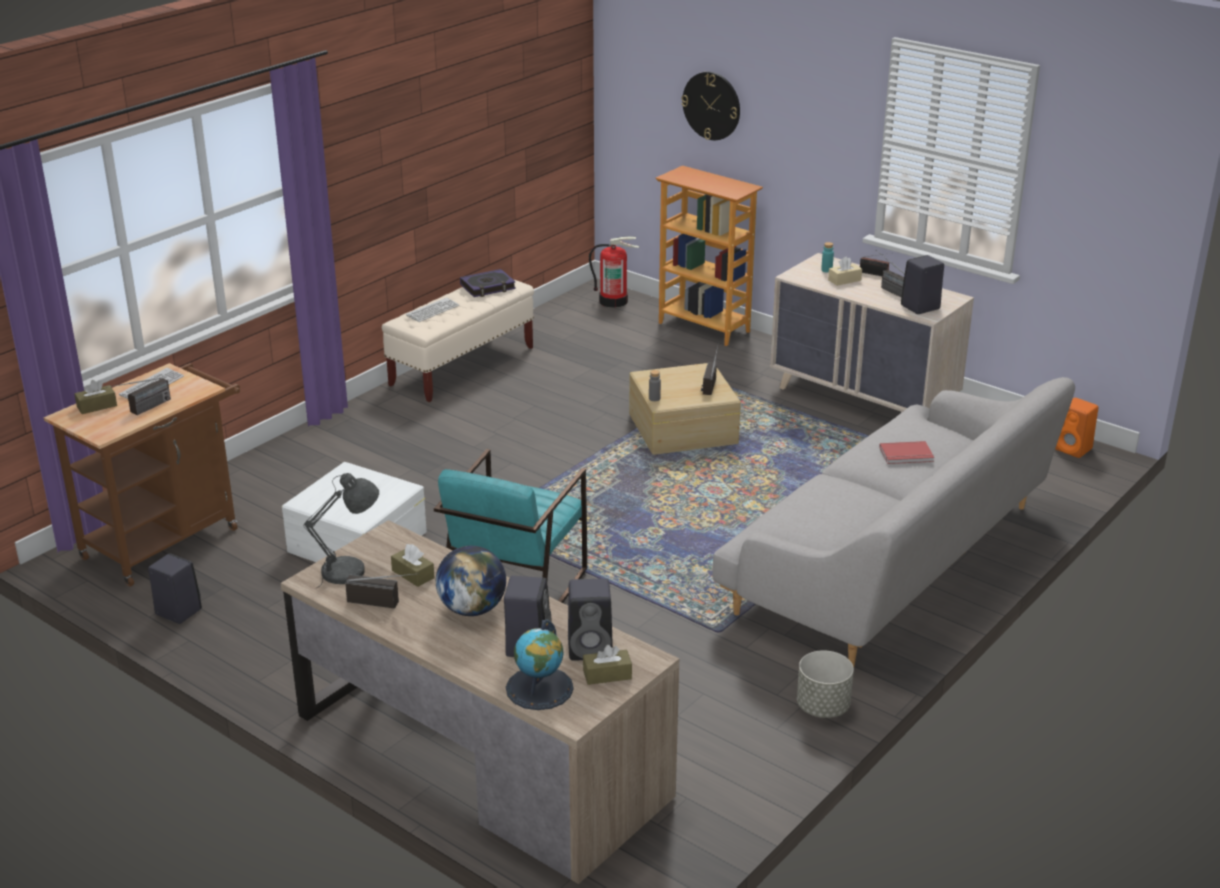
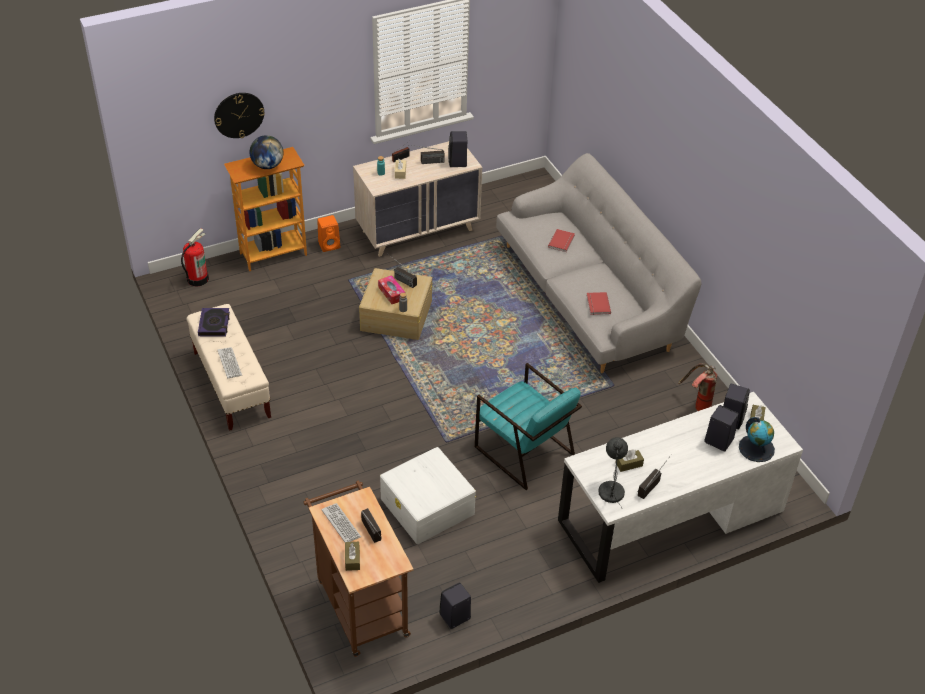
camera: 65 degrees left, 15 degrees up
brown desk [281,520,679,884] -> white desk [558,392,803,583]
globe [436,546,506,616] -> globe moved to [250,135,283,169]
grey planter [797,650,854,718] -> none
orange speaker [1055,398,1099,458] -> orange speaker moved to [317,215,340,252]
none -> tissue box [378,275,405,304]
none -> red book [587,292,611,315]
none -> fire extinguisher [678,363,717,411]

